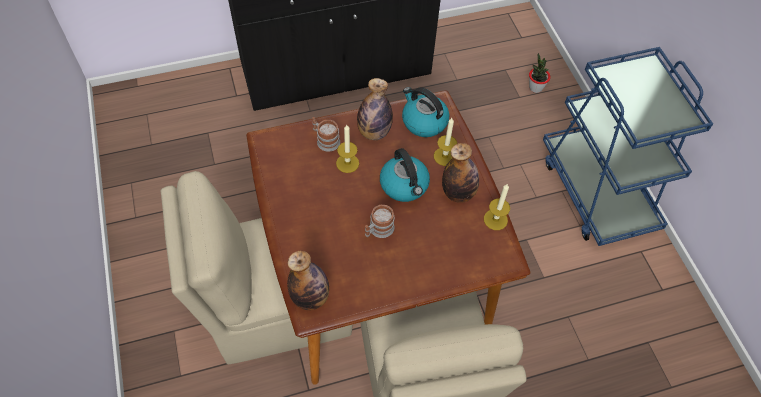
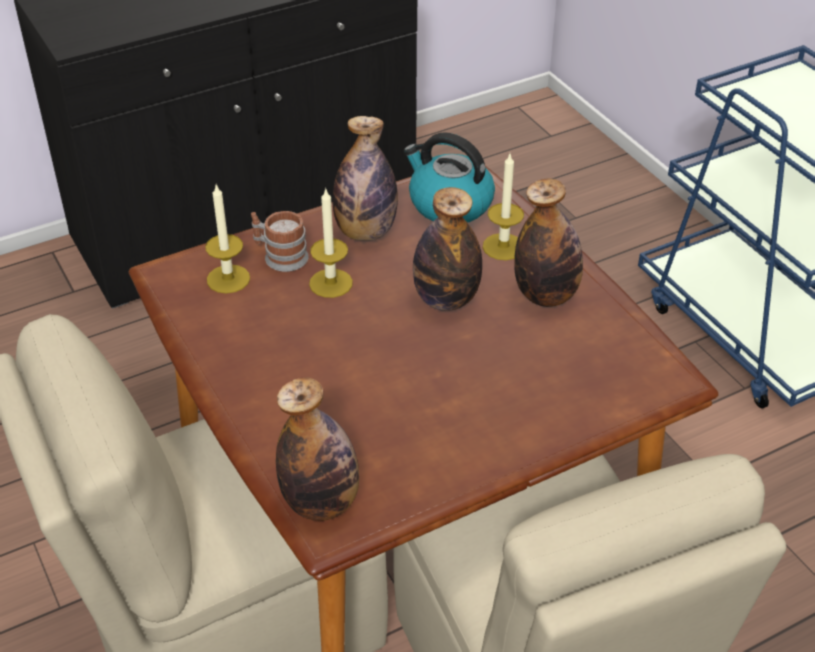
camera: 10 degrees left, 15 degrees down
mug [365,205,394,238] -> none
kettle [380,148,430,202] -> bottle [413,187,482,311]
candle [484,183,510,230] -> candle moved to [205,185,250,293]
potted plant [529,53,550,93] -> none

